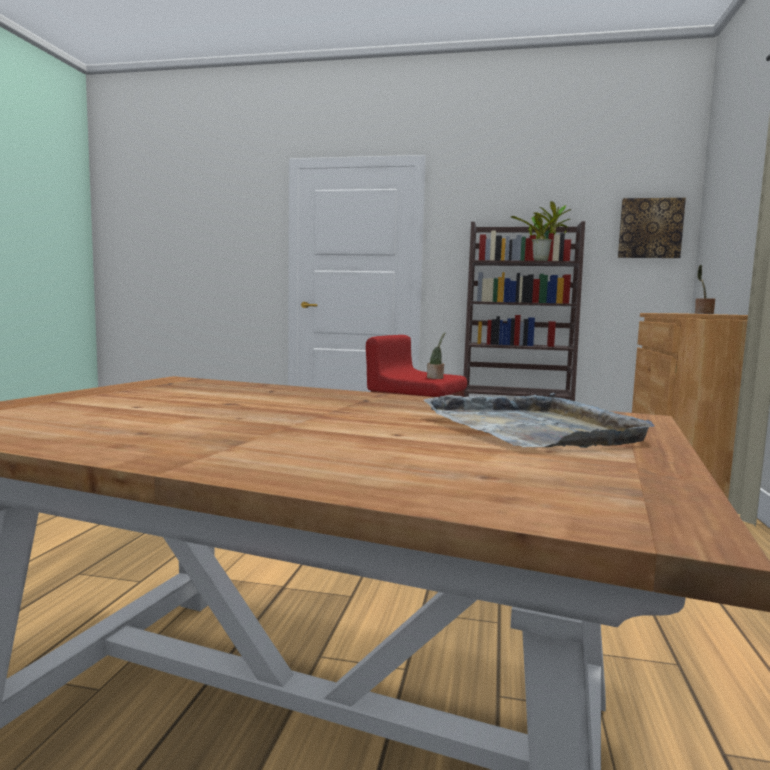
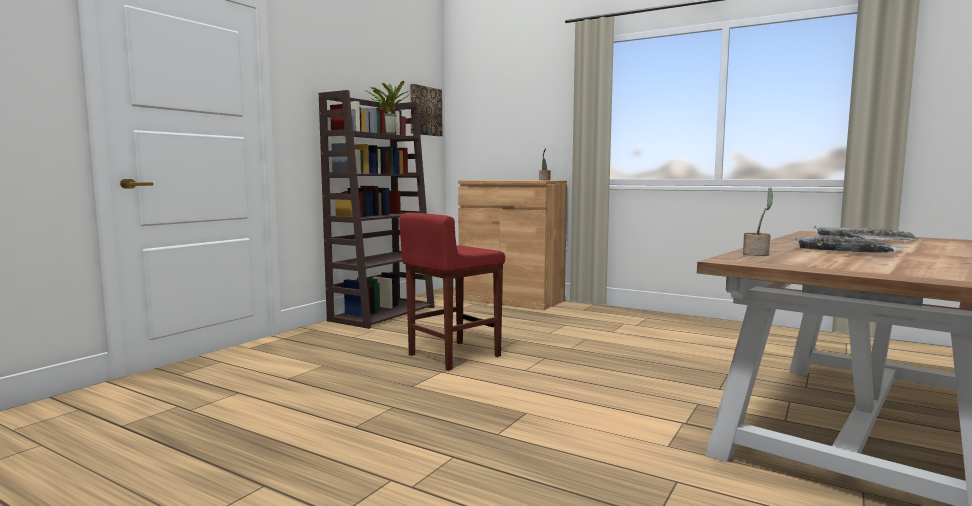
camera: 70 degrees left, 0 degrees up
potted plant [427,332,445,379] -> potted plant moved to [743,188,773,256]
none -> grey tray [794,235,904,253]

